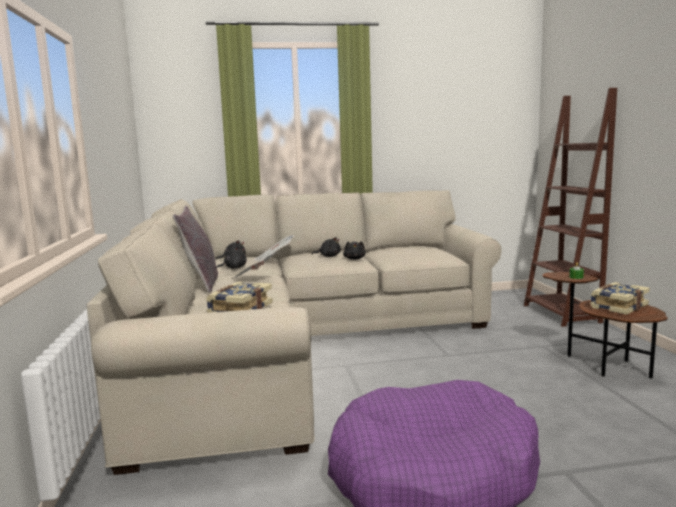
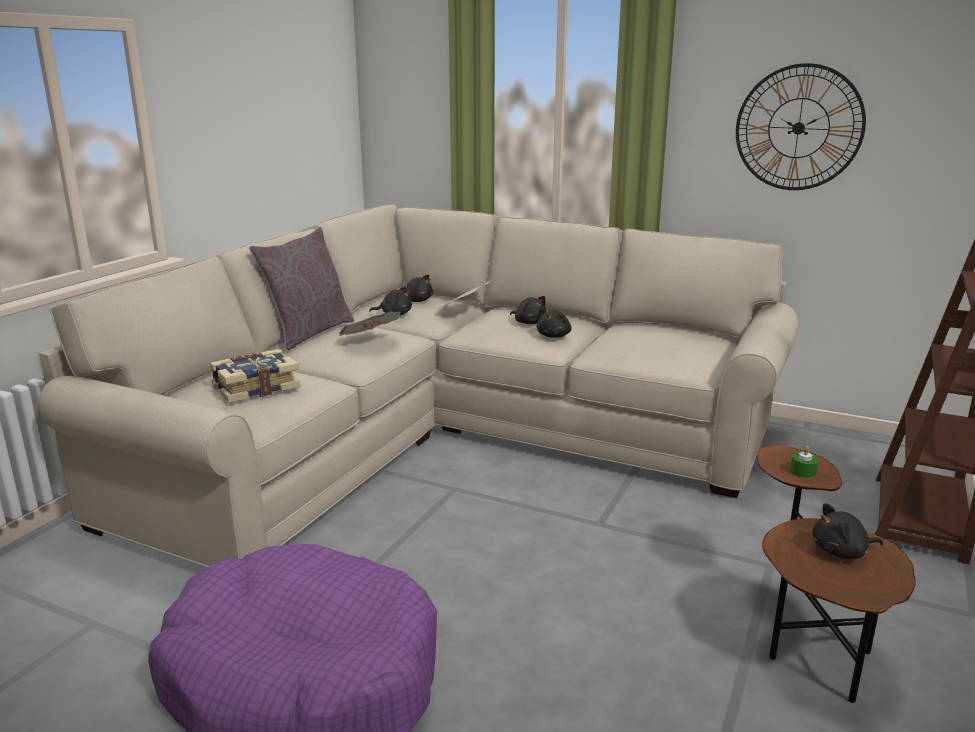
camera: 35 degrees right, 10 degrees up
book [590,282,650,315] -> black plush toy [813,503,883,559]
none -> wall clock [736,63,866,190]

